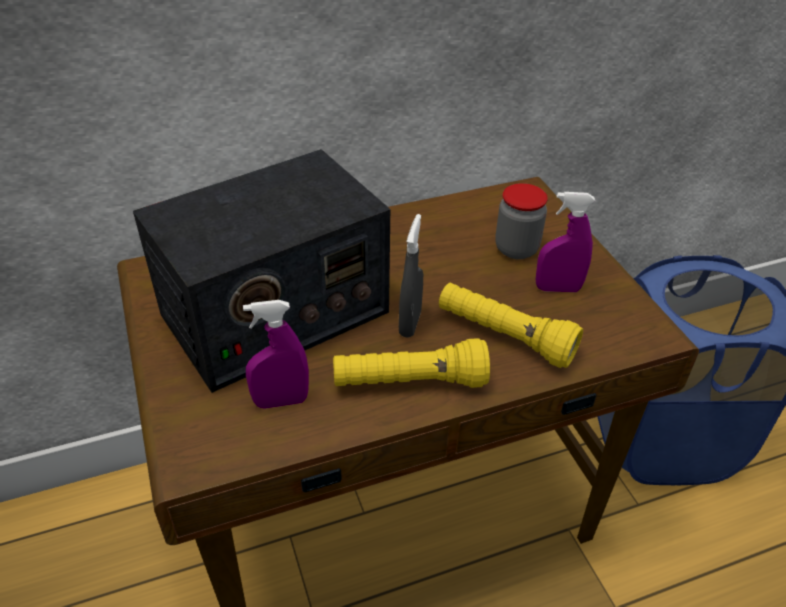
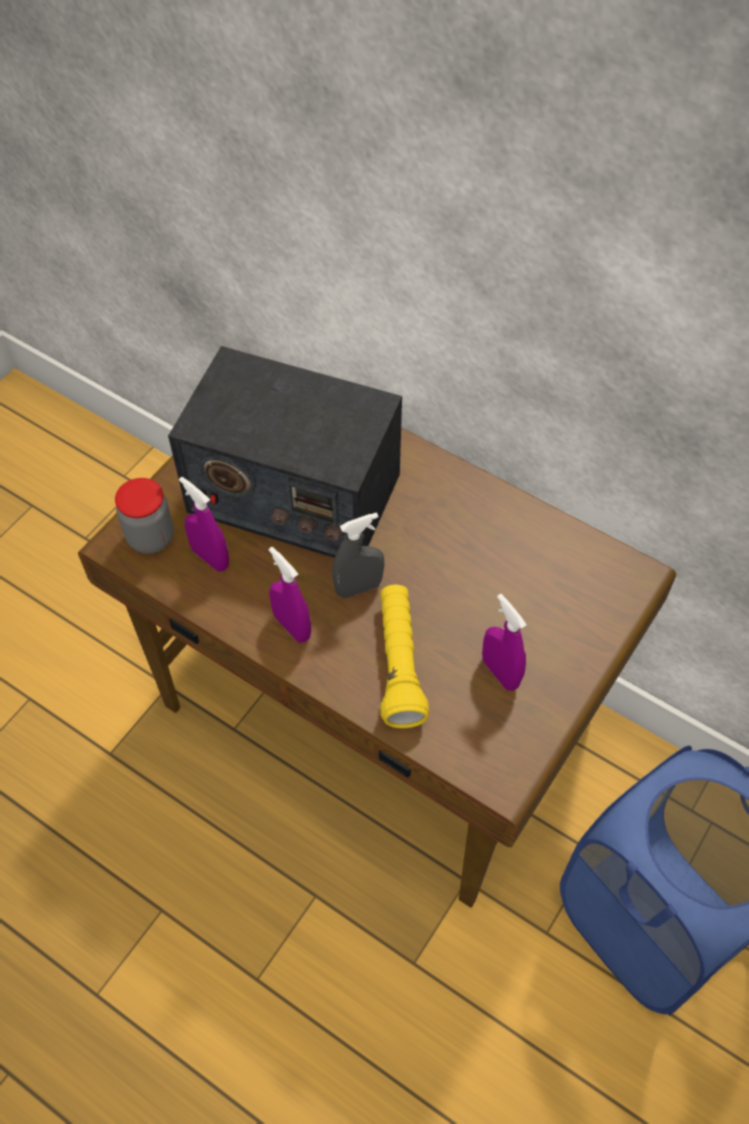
camera: 55 degrees right, 15 degrees up
yellow flashlight [333,338,490,388] -> purple spray bottle [269,547,311,642]
jar [495,183,548,259] -> jar moved to [115,478,174,554]

